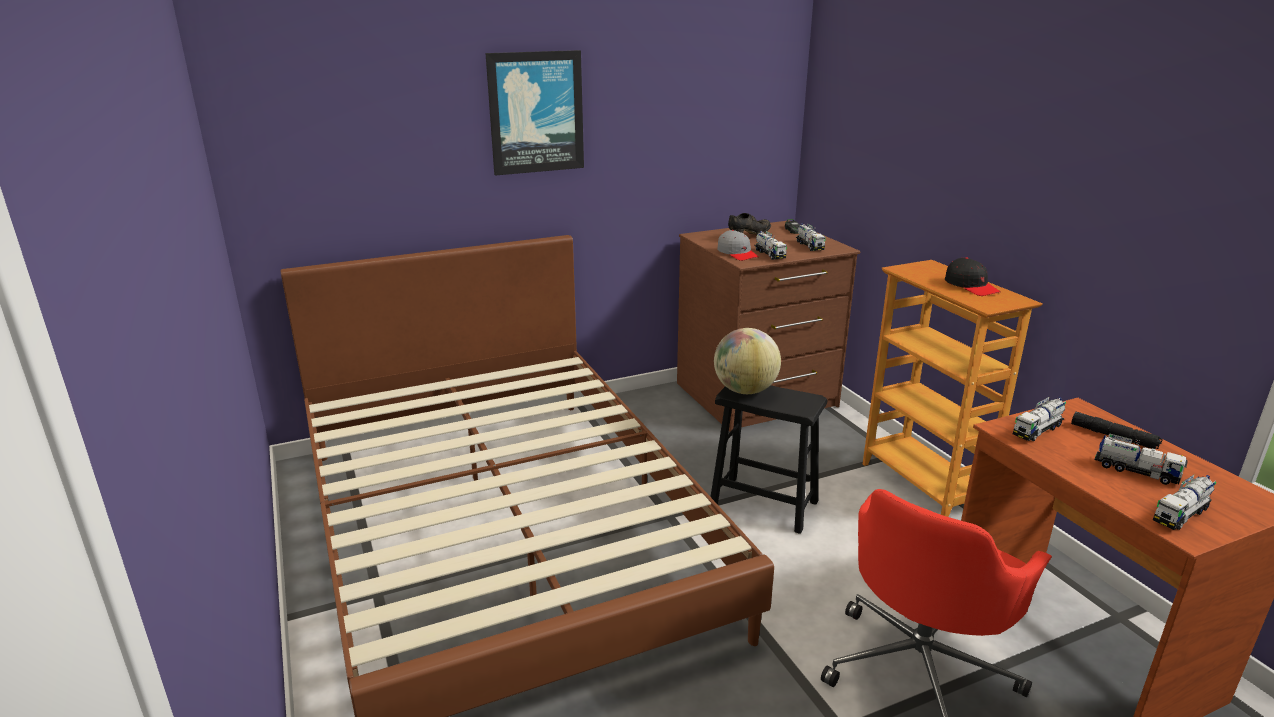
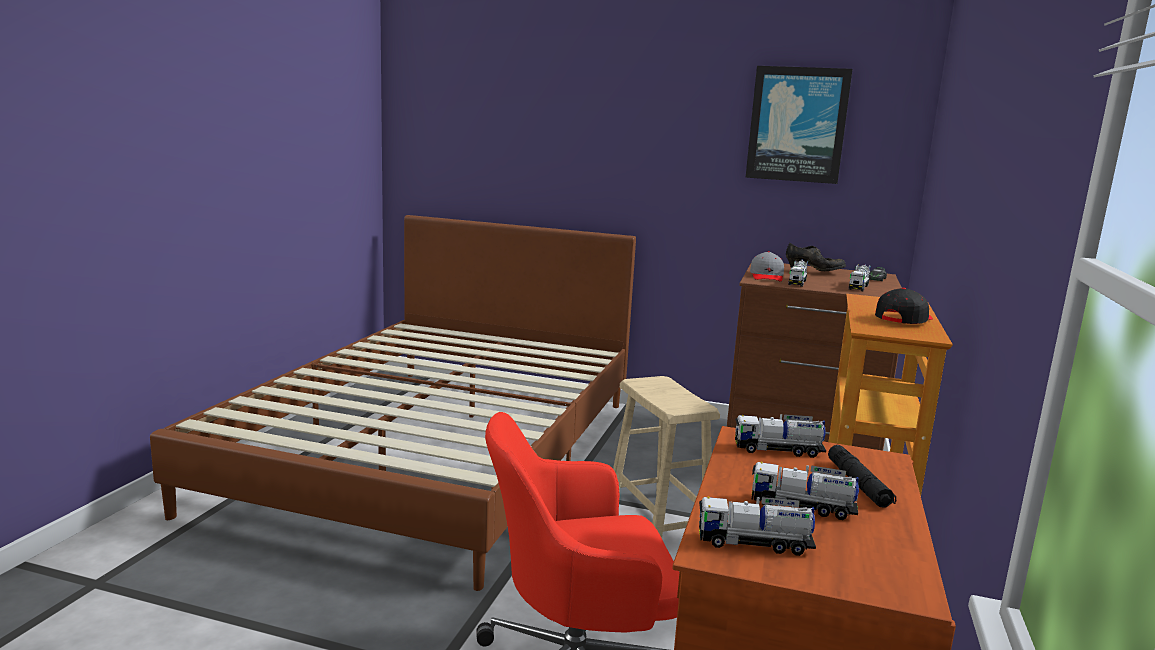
camera: 40 degrees right, 10 degrees down
picture [486,50,584,176] -> picture moved to [745,66,853,184]
black stool [710,385,827,534] -> beige stool [613,376,720,538]
globe [714,328,781,394] -> none
black cap [945,257,1001,296] -> black cap turned 150 degrees counterclockwise [875,288,933,324]
toy truck [1094,433,1188,485] -> toy truck turned 120 degrees clockwise [752,462,859,520]

